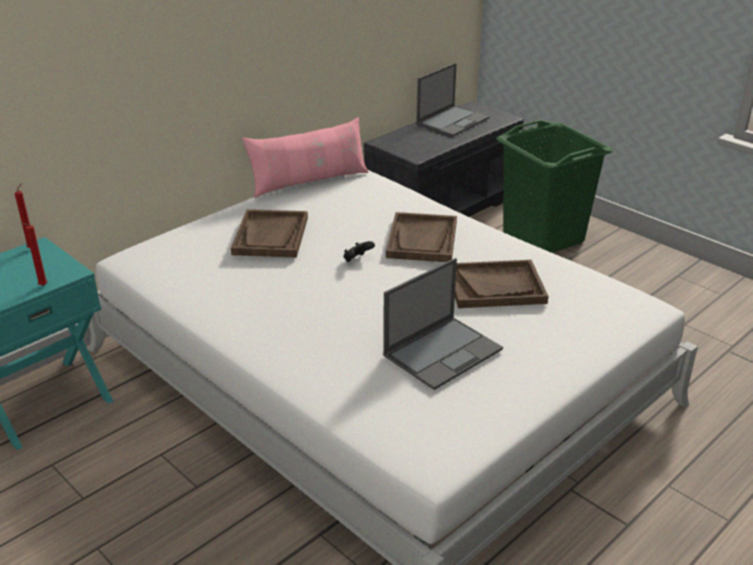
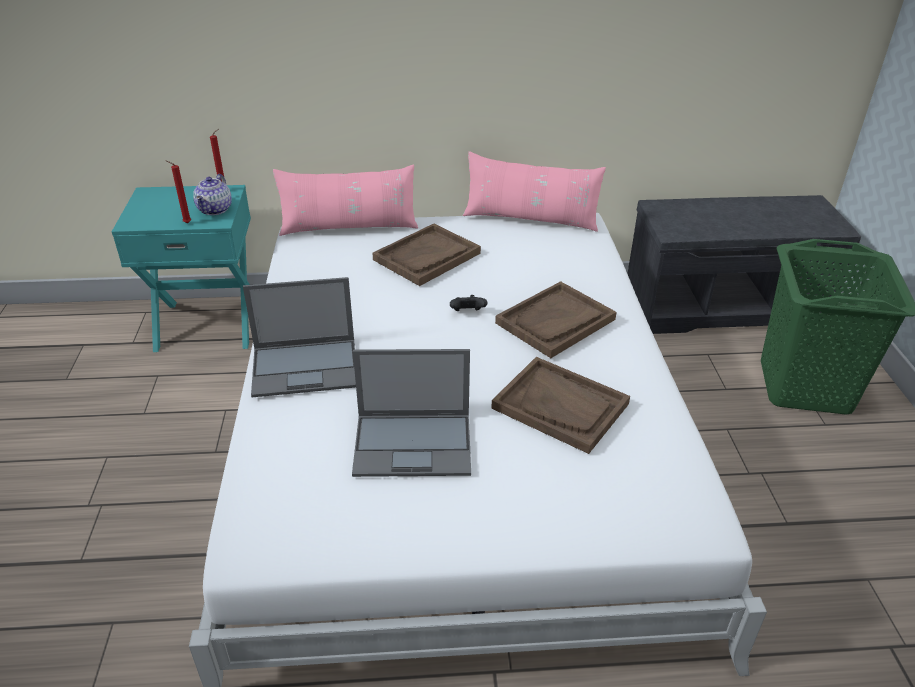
camera: 40 degrees right, 5 degrees up
laptop [416,63,490,136] -> laptop moved to [243,277,356,397]
none -> teapot [193,174,232,215]
none -> pink pillow [273,164,418,236]

